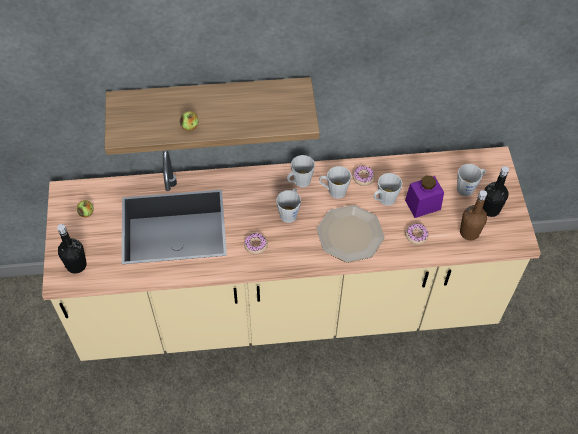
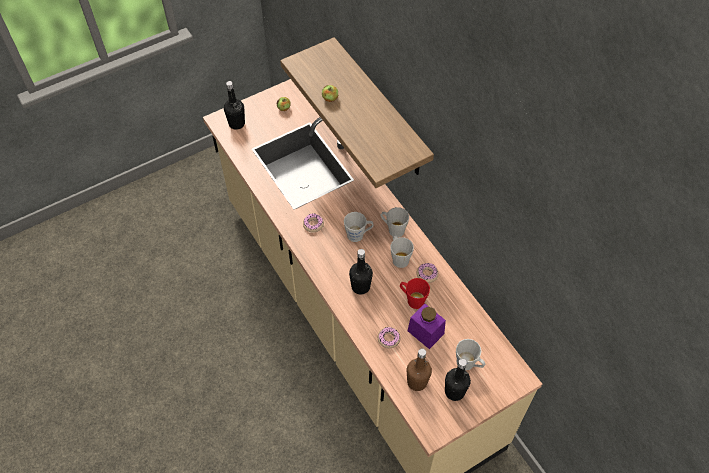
camera: 65 degrees right, 0 degrees up
plate [317,205,385,263] -> black bottle [349,249,373,295]
grey mug [373,173,402,206] -> red mug [400,278,430,309]

